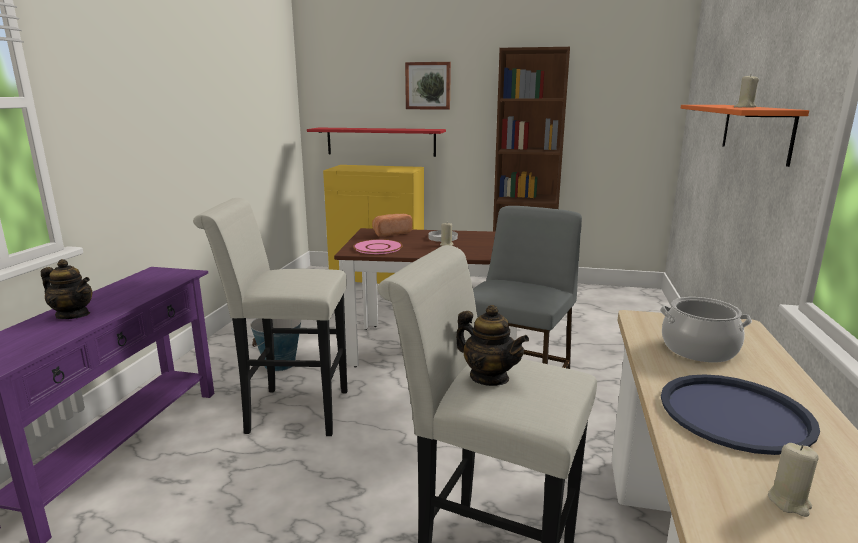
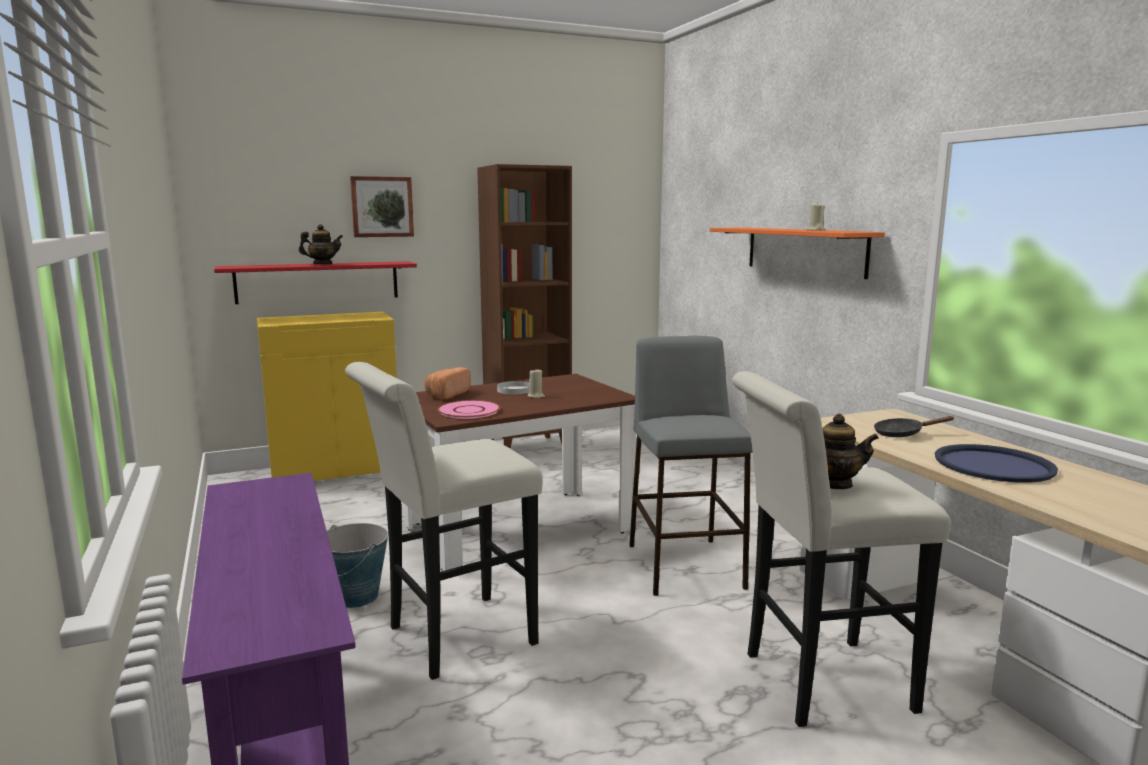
camera: 35 degrees left, 5 degrees down
teapot [41,259,92,319] -> teapot moved to [299,224,343,264]
cooking pot [660,297,752,362] -> black frying pan [874,416,955,437]
beige candle [768,443,819,517] -> none

